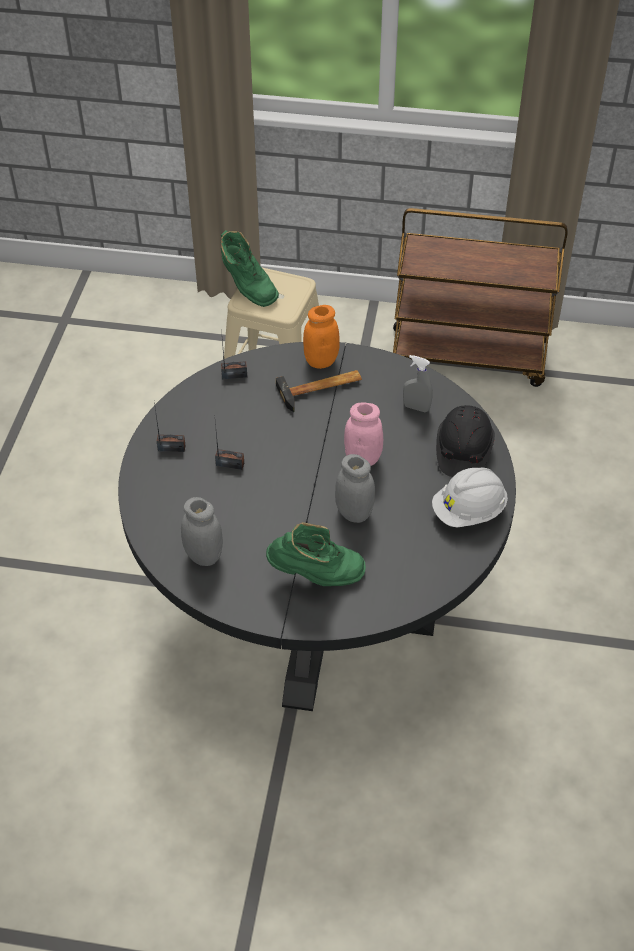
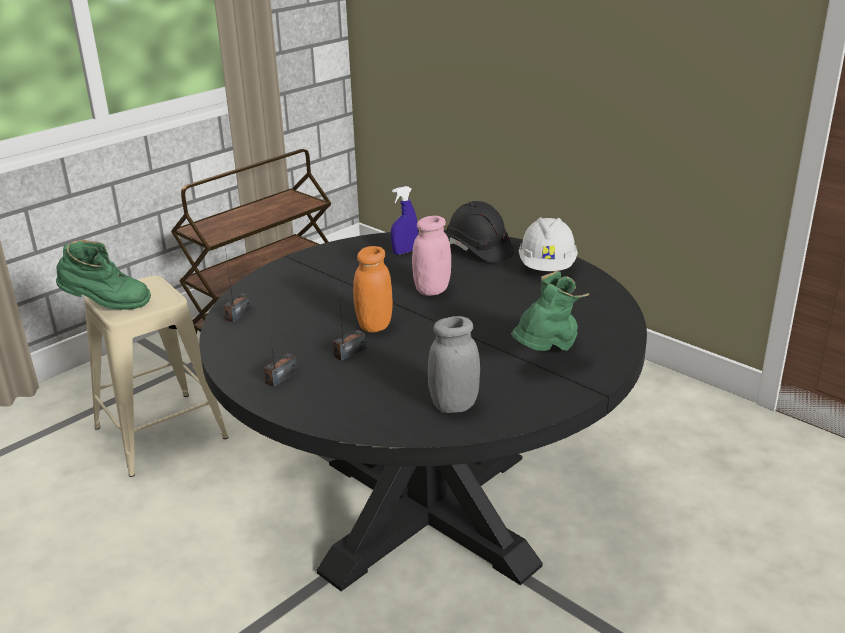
camera: 55 degrees left, 20 degrees down
hammer [276,370,362,412] -> none
orange jar [303,305,340,369] -> orange jar moved to [353,246,393,332]
grey jar [335,454,375,523] -> none
grey spray bottle [403,355,433,412] -> blue spray bottle [391,186,418,255]

